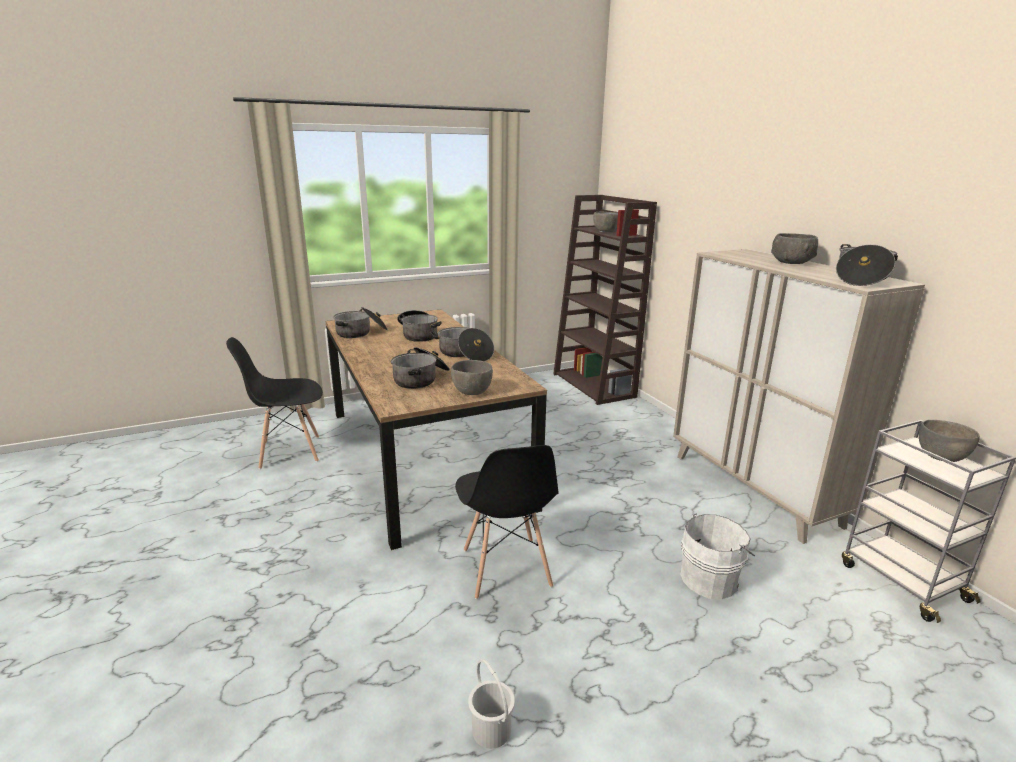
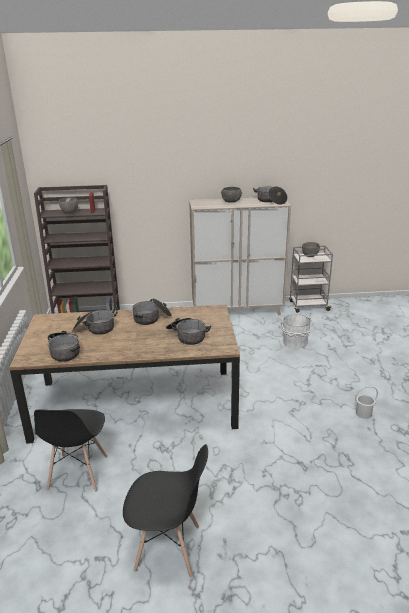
camera: 70 degrees left, 5 degrees up
grey bowl [451,360,493,395] -> none
black chair [455,445,559,599] -> black chair moved to [123,444,208,578]

